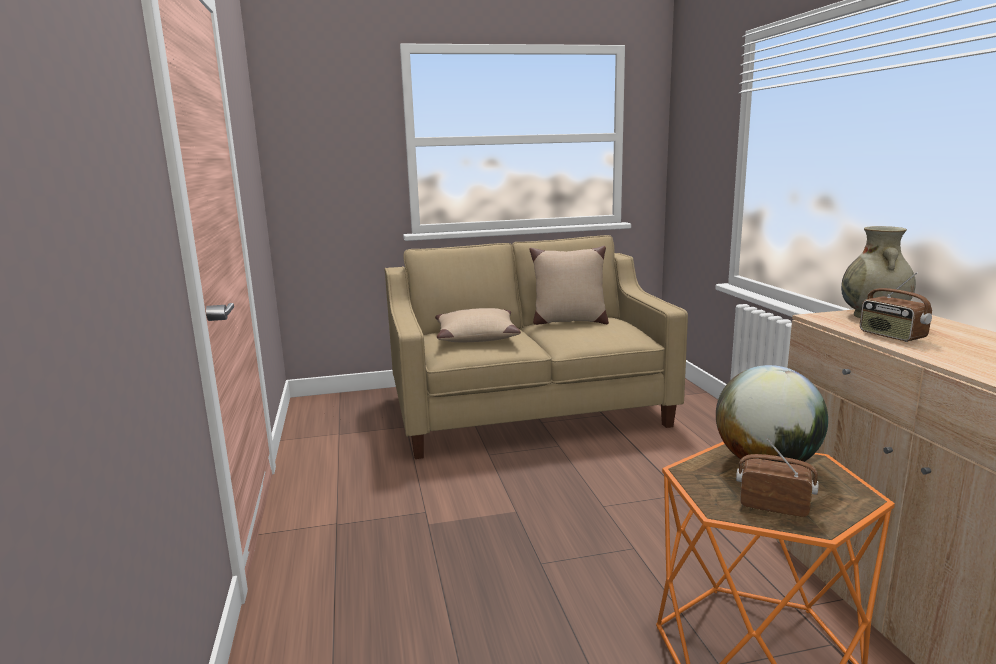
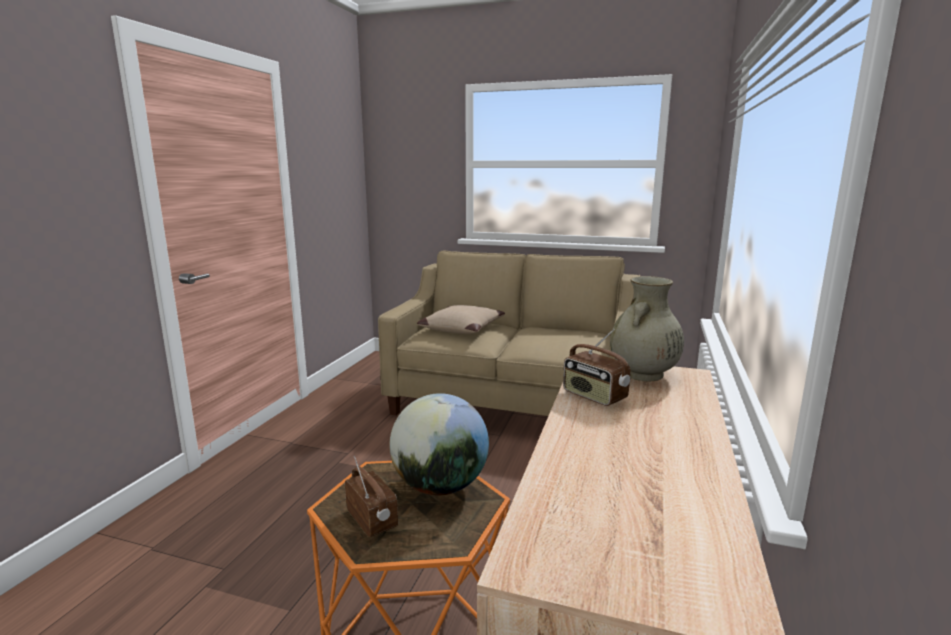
camera: 30 degrees right, 0 degrees up
beige pillow [529,246,609,325] -> none
radio [860,272,932,342] -> radio turned 45 degrees counterclockwise [563,329,630,406]

